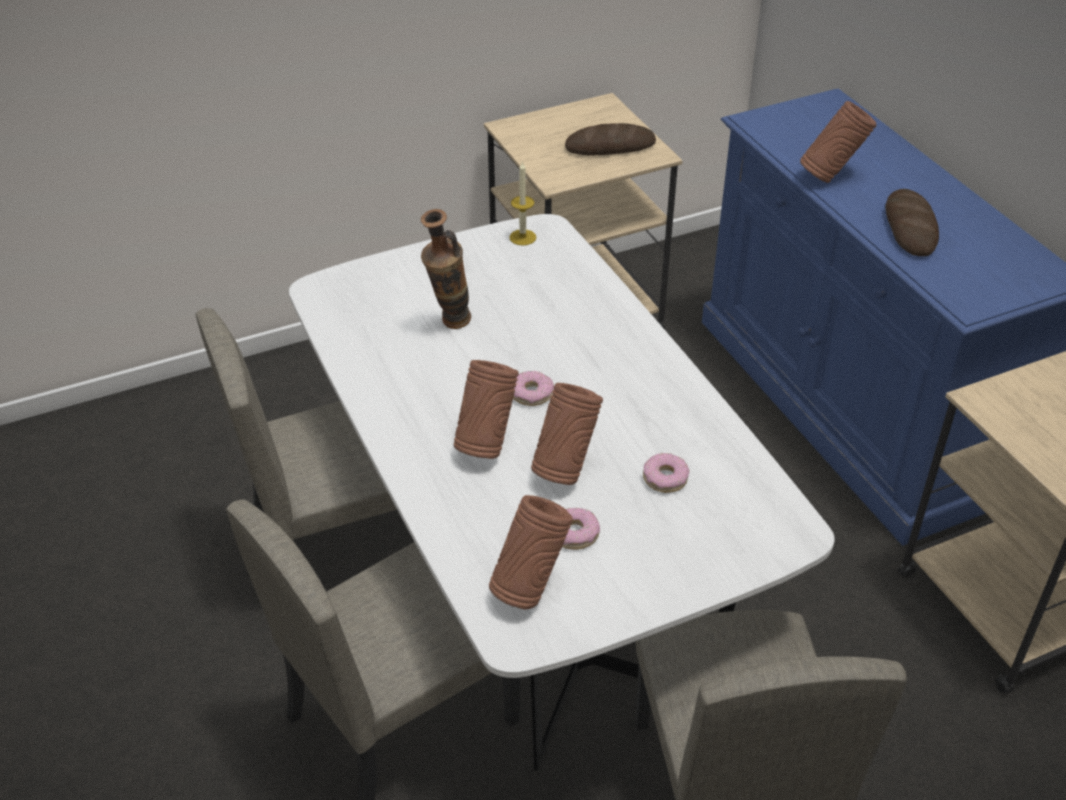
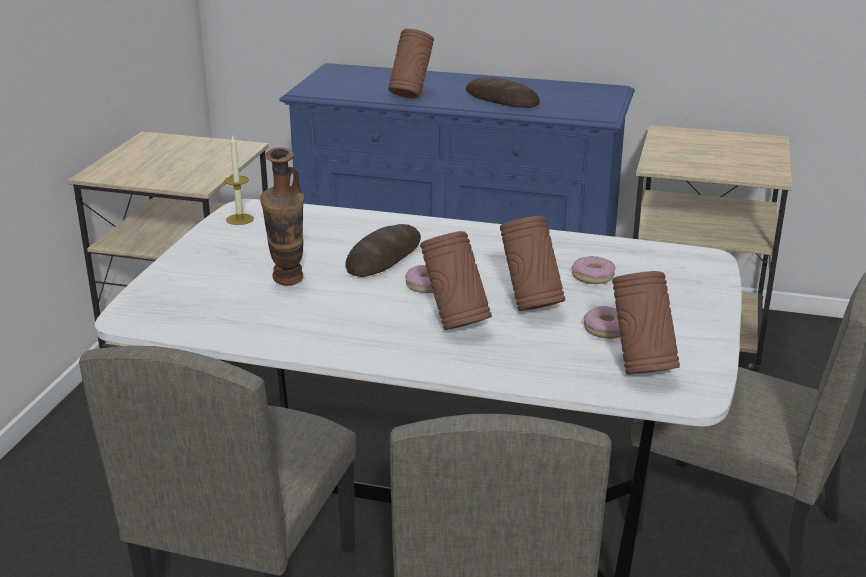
camera: 50 degrees left, 15 degrees down
bread [565,123,656,156] -> bread moved to [346,224,421,277]

